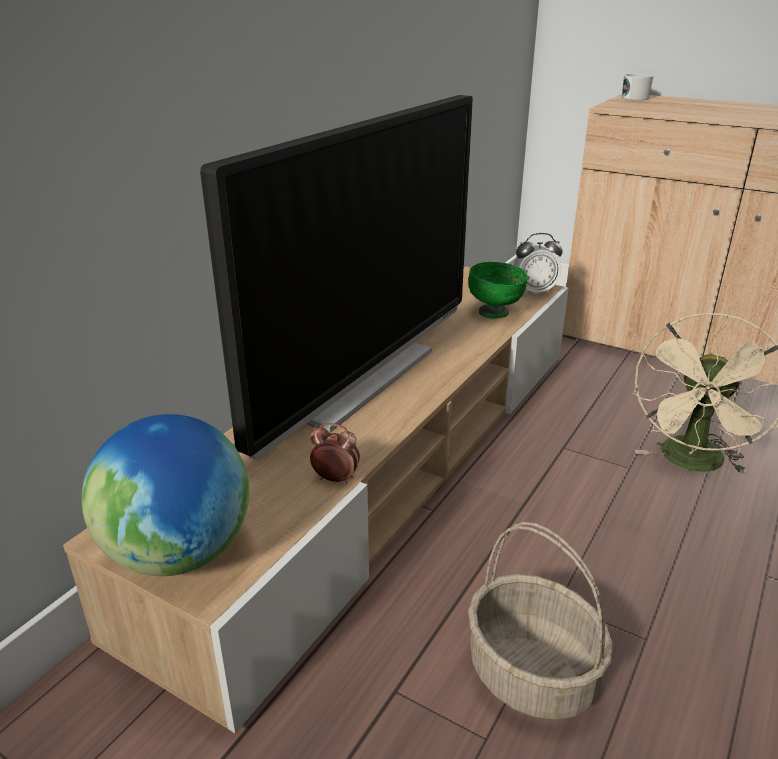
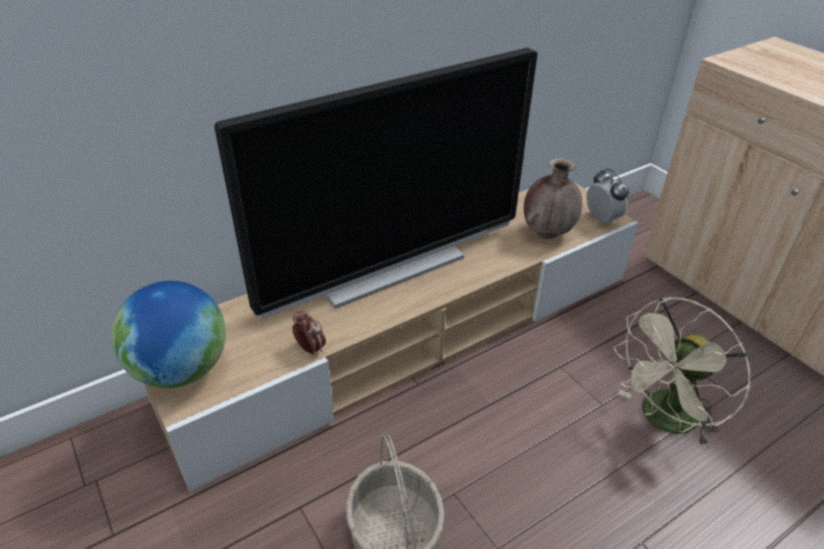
camera: 25 degrees right, 10 degrees up
green bowl [468,262,528,319] -> brown vase [524,158,582,239]
alarm clock [514,233,563,295] -> alarm clock turned 135 degrees counterclockwise [586,168,629,224]
white mug [622,73,653,100] -> none

